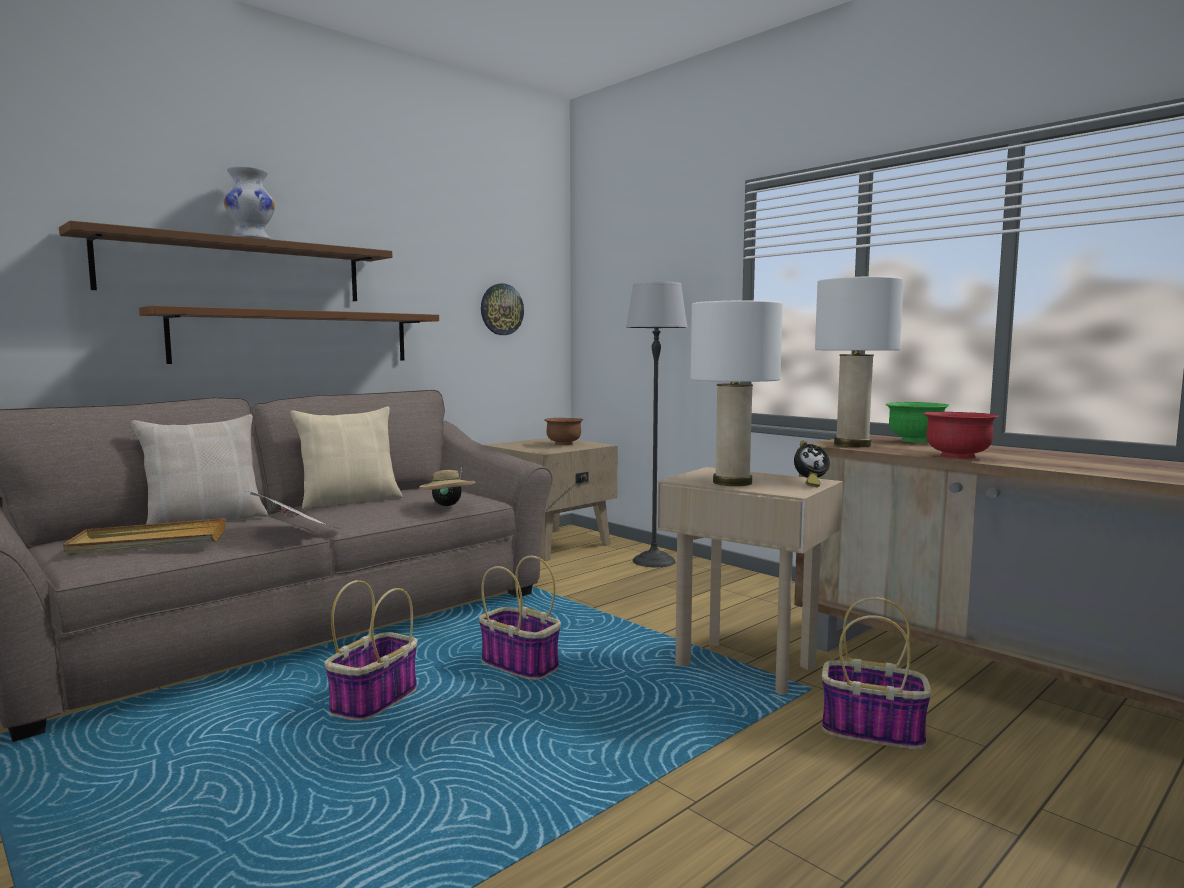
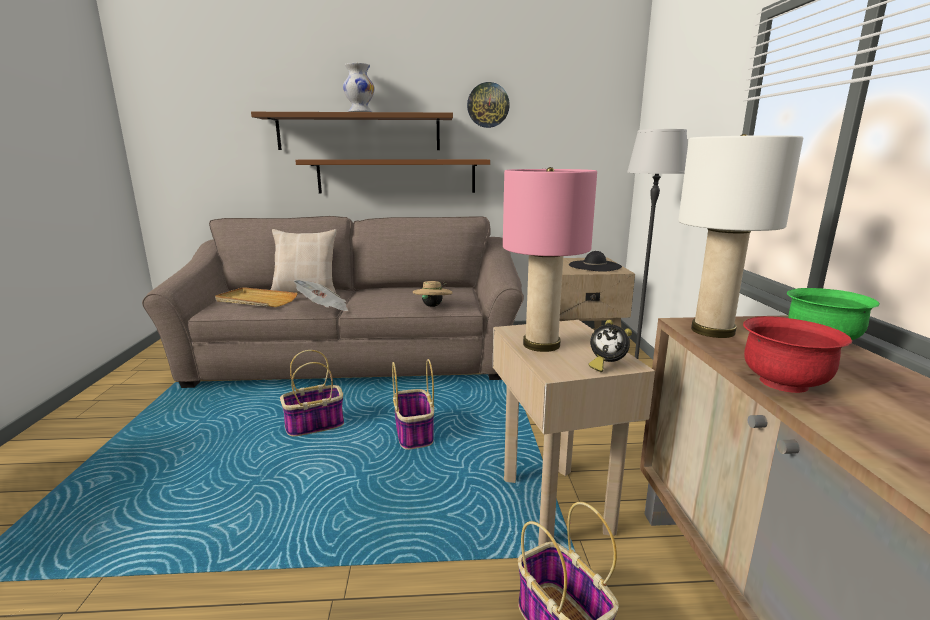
camera: 40 degrees right, 10 degrees up
beige pillow [290,407,403,509] -> none
wall clock [481,283,524,335] -> wall clock moved to [467,82,510,128]
brown bowl [544,418,583,445] -> black hat [569,251,622,271]
white table lamp [691,300,783,486] -> pink table lamp [503,167,597,352]

